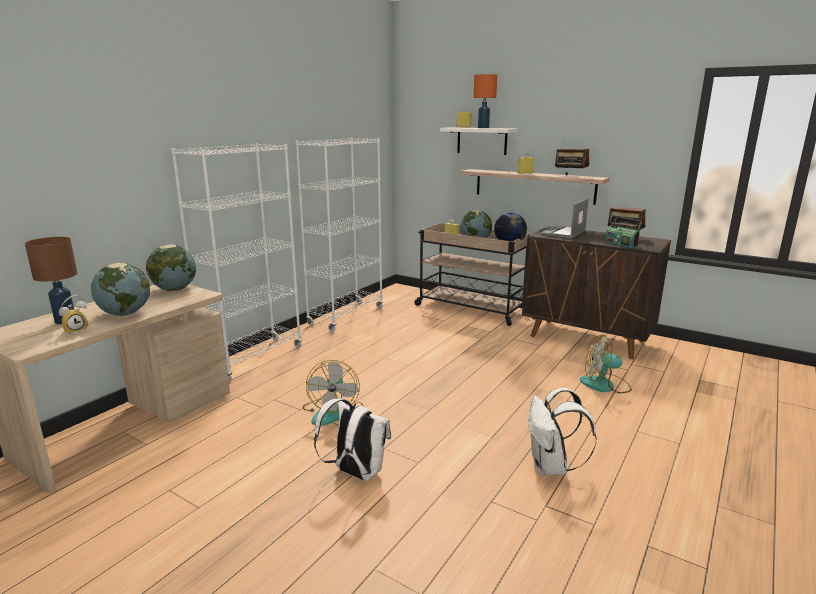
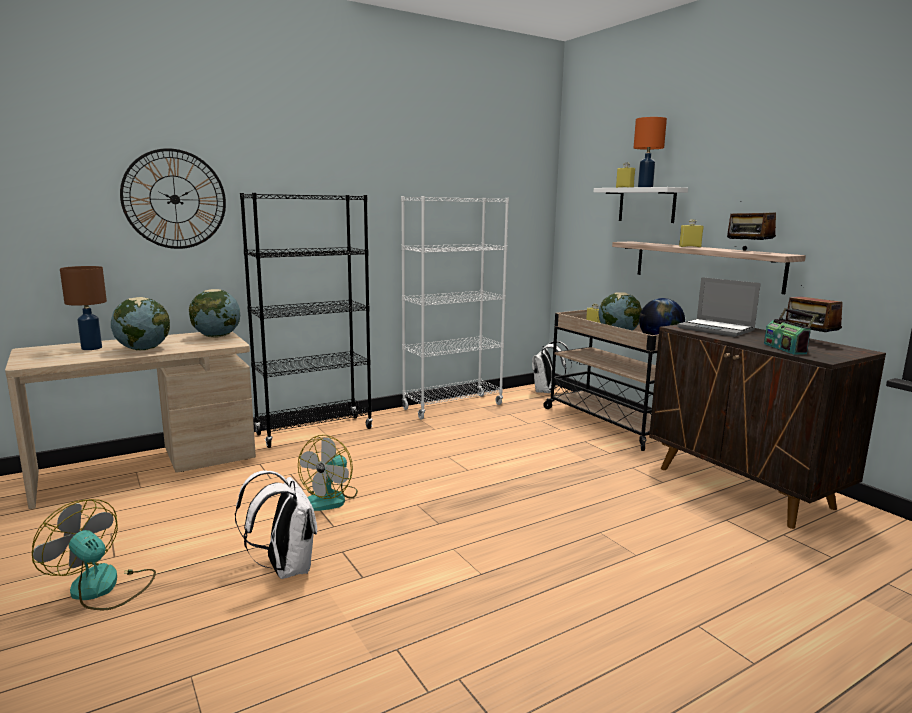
camera: 25 degrees right, 5 degrees down
alarm clock [59,295,88,335] -> none
white bookcase [171,143,302,382] -> black bookcase [240,193,373,448]
white backpack [528,388,597,476] -> white backpack moved to [532,341,572,393]
laptop [540,199,589,239] -> laptop turned 105 degrees counterclockwise [677,277,761,337]
fan [580,334,632,393] -> fan moved to [32,499,156,610]
none -> wall clock [120,148,226,249]

